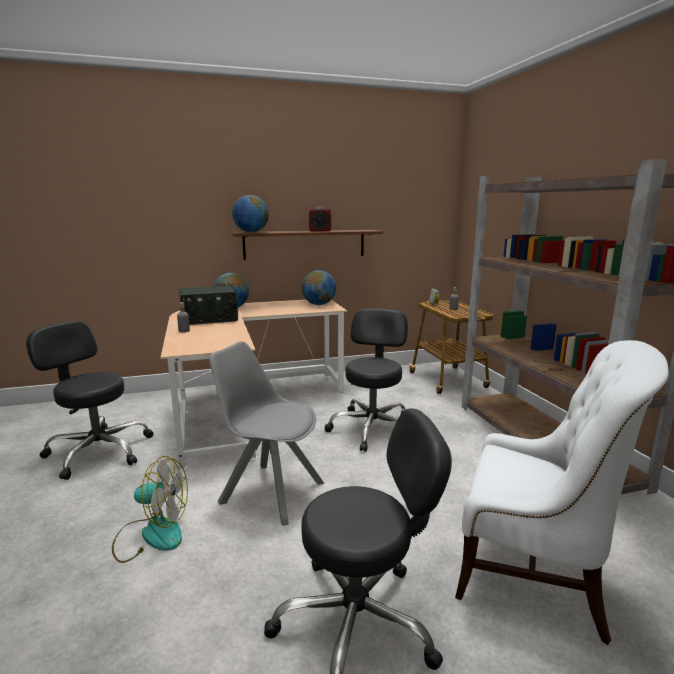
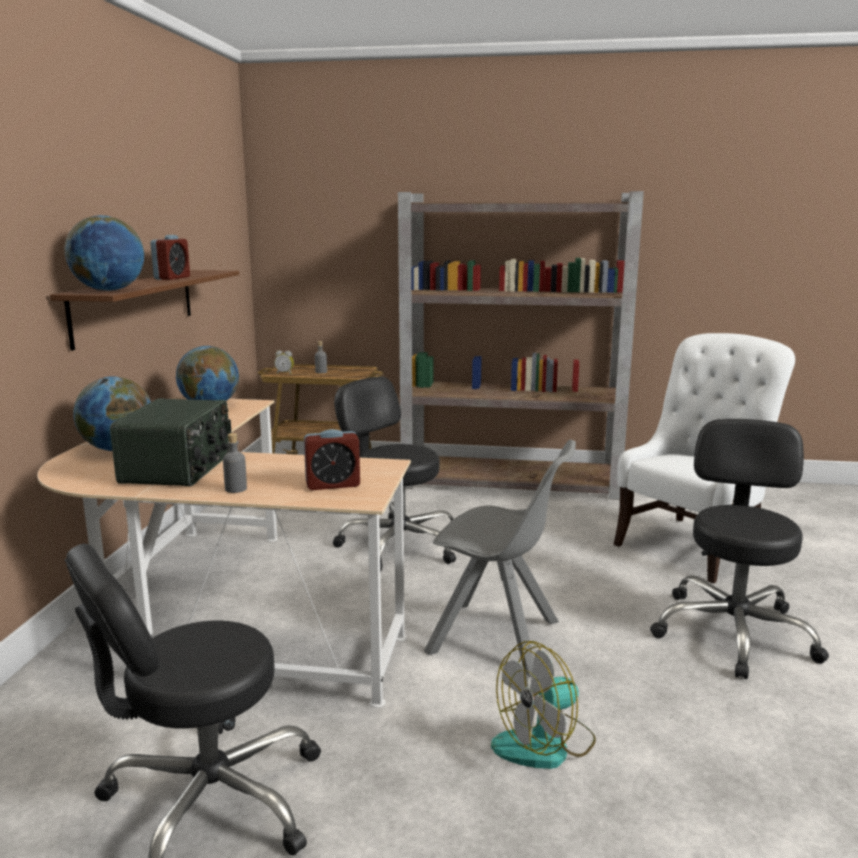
camera: 65 degrees left, 0 degrees up
fan [112,456,188,563] -> fan turned 150 degrees counterclockwise [491,641,596,769]
grey chair [209,341,324,526] -> grey chair turned 120 degrees counterclockwise [424,440,576,677]
none -> alarm clock [304,429,360,490]

